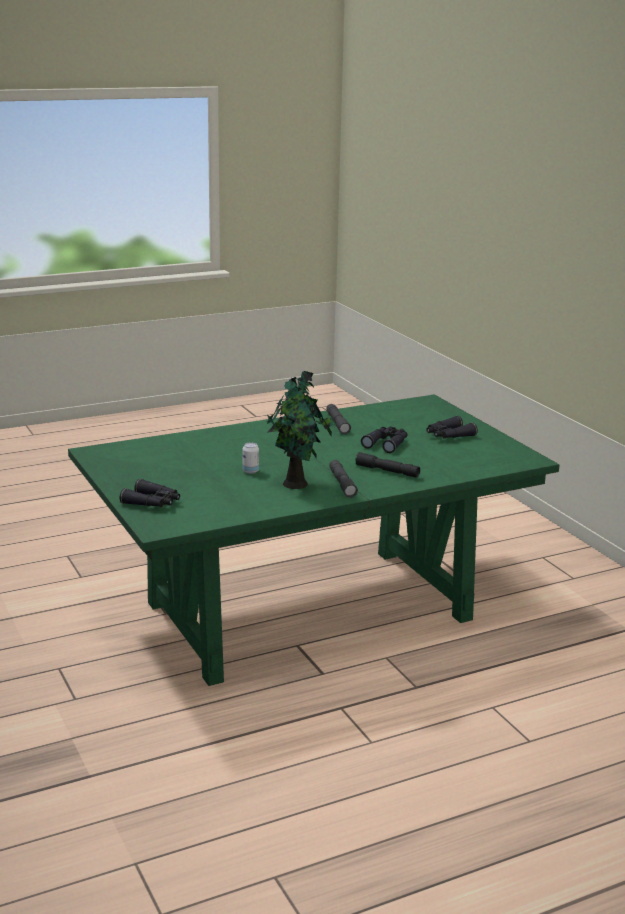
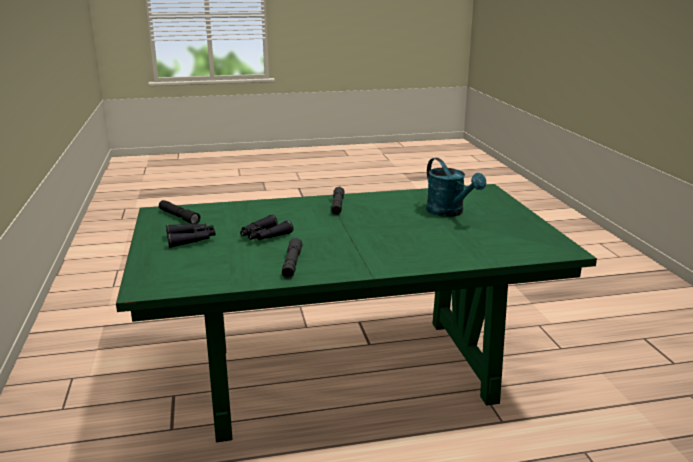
camera: 165 degrees left, 0 degrees up
black binoculars [120,479,180,507] -> none
can [242,443,259,474] -> none
potted plant [267,371,333,489] -> none
black flashlight [355,452,420,478] -> black flashlight moved to [159,200,200,224]
none -> turquoise watering can [426,158,486,217]

